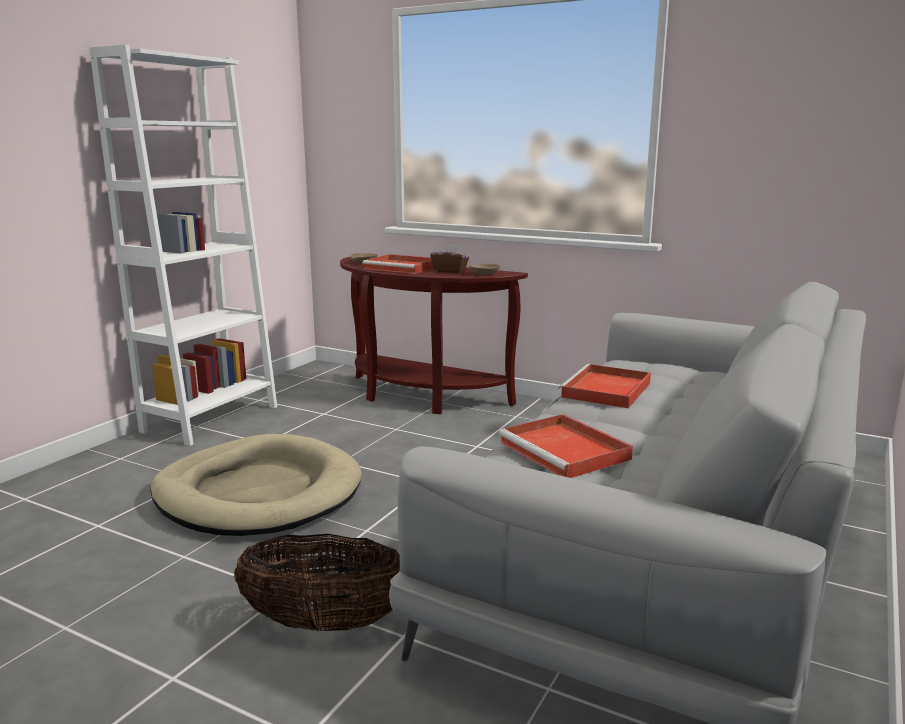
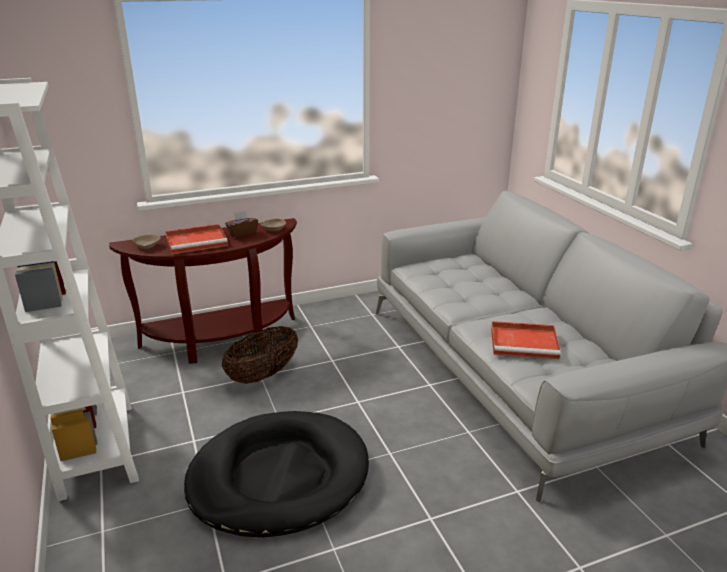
camera: 50 degrees left, 10 degrees up
beige dog bed [150,434,362,536] -> black dog bed [184,411,369,538]
basket [234,534,400,631] -> basket moved to [222,326,298,384]
red tray [559,364,651,408] -> none

